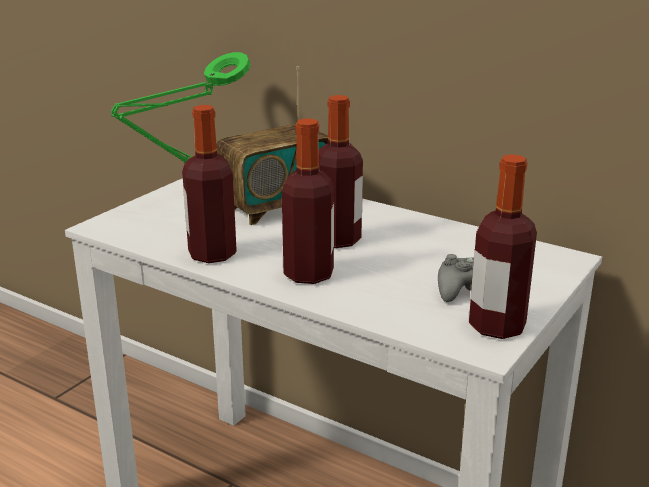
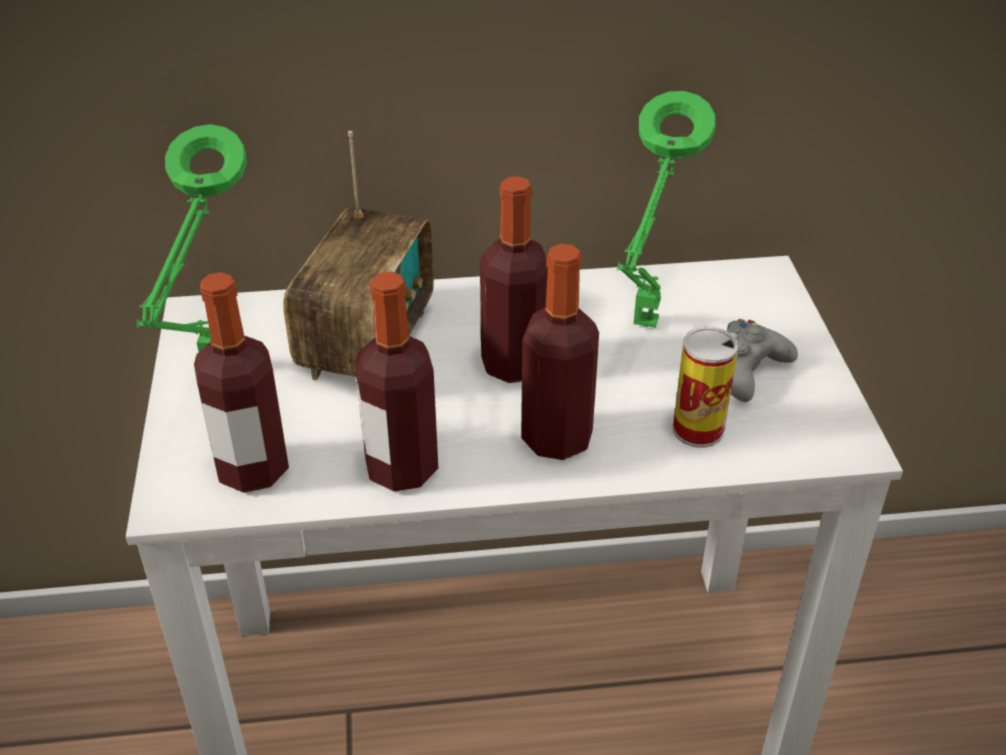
camera: 40 degrees left, 15 degrees up
bottle [469,154,537,339] -> bottle moved to [194,272,289,493]
none -> green table lamp [617,91,715,328]
none -> can [673,326,738,448]

